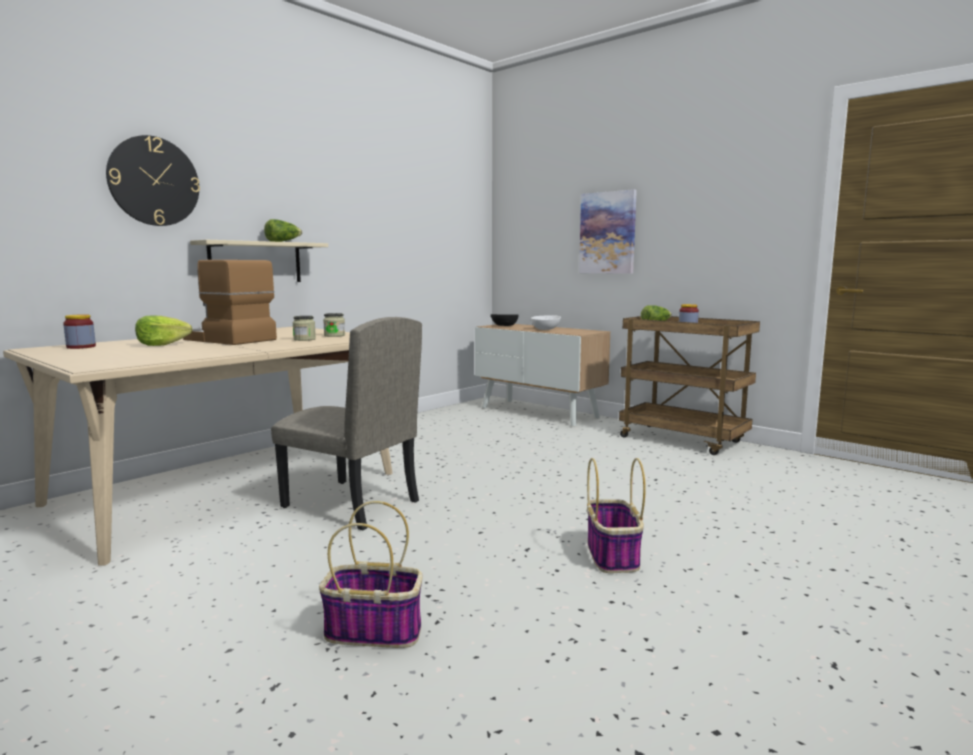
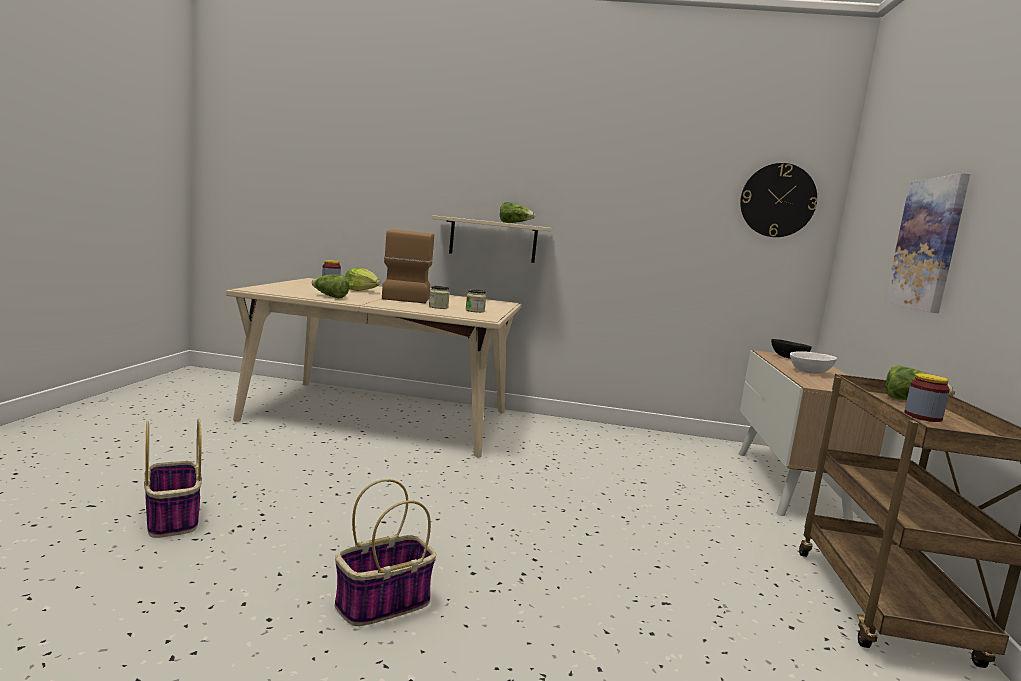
camera: 55 degrees right, 0 degrees up
wall clock [106,135,200,226] -> wall clock moved to [740,163,817,237]
beige chair [271,317,422,530] -> none
none -> lettuce [312,274,350,298]

